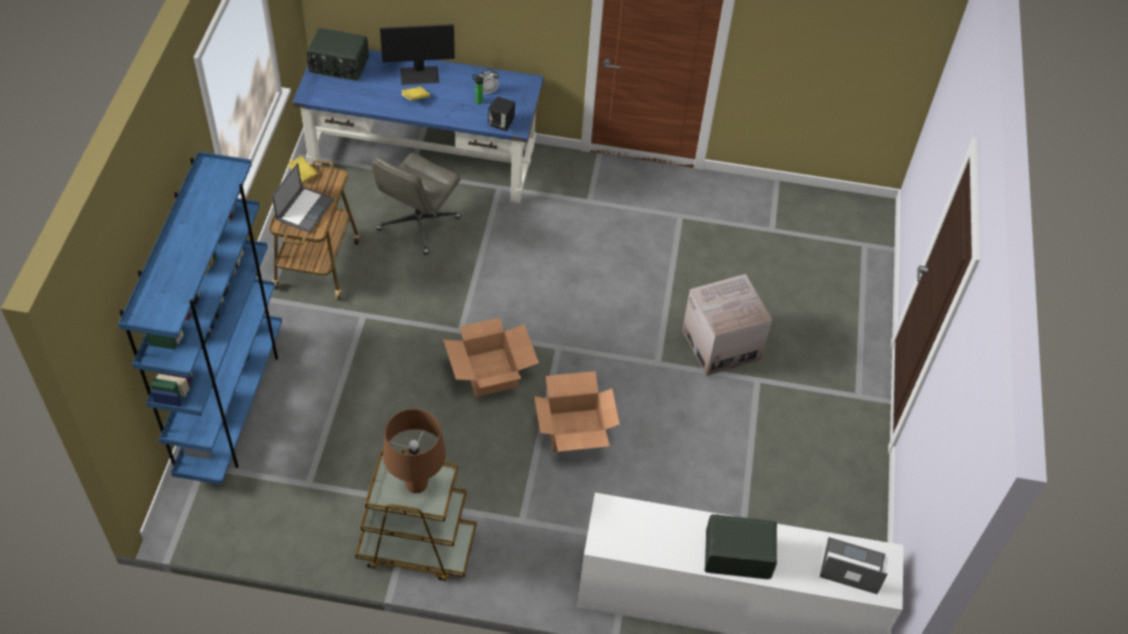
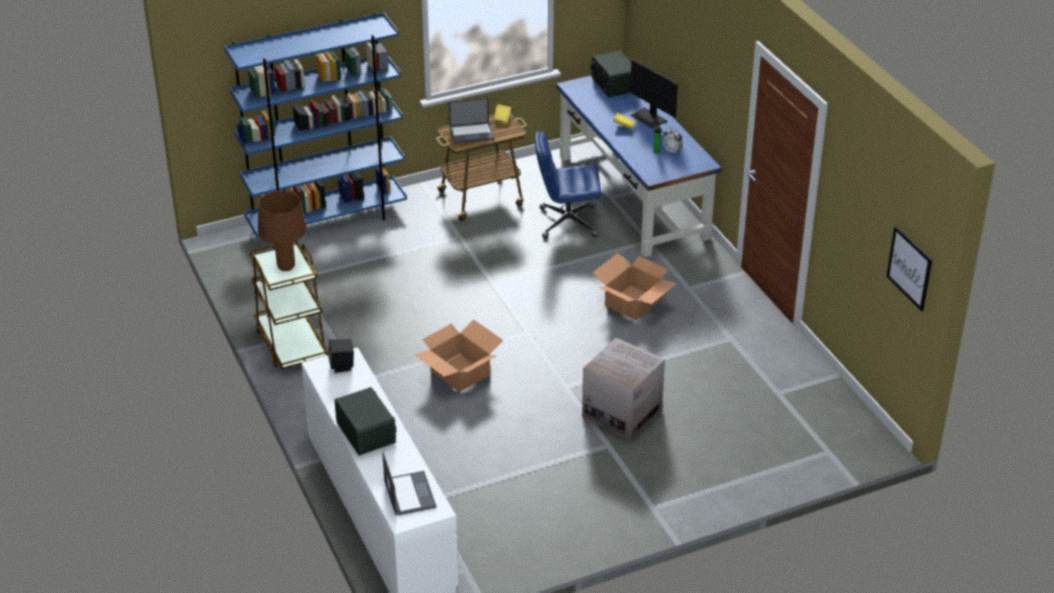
camera: 60 degrees right, 15 degrees down
grey office chair [371,153,461,255] -> blue office chair [535,131,602,238]
cardboard box [443,318,539,397] -> cardboard box moved to [592,253,677,320]
black speaker [488,97,515,131] -> black speaker moved to [328,339,354,373]
none -> picture [886,226,932,311]

